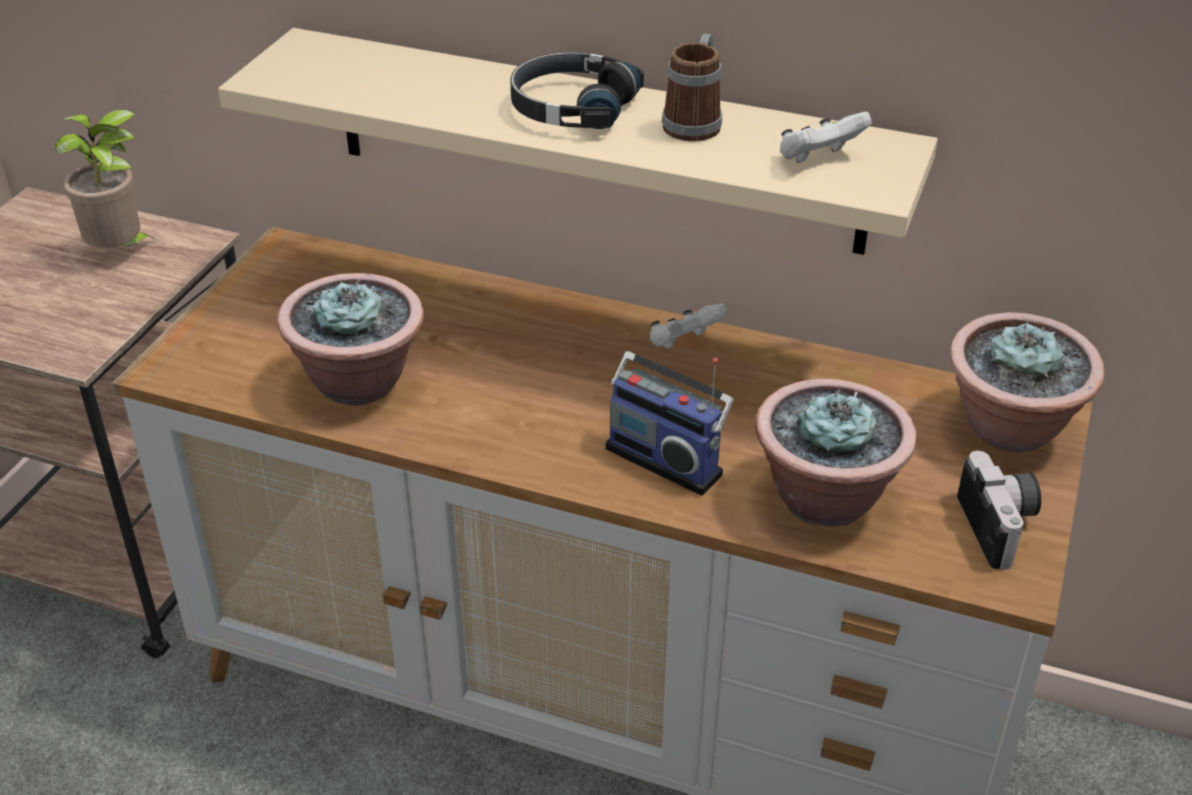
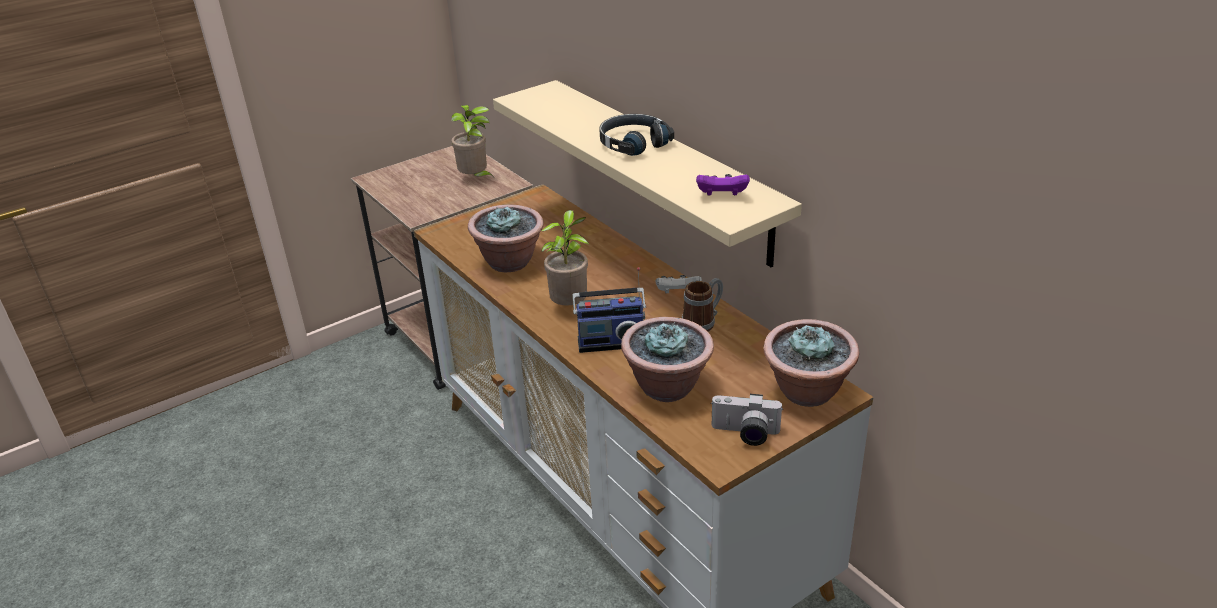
camera: 35 degrees right, 5 degrees down
radio [605,351,734,496] -> radio turned 75 degrees counterclockwise [573,267,646,353]
mug [662,34,722,142] -> mug moved to [682,278,723,332]
white game controller [780,112,872,163] -> purple game controller [696,174,750,196]
camera [957,451,1041,570] -> camera turned 75 degrees clockwise [711,394,783,446]
none -> potted plant [541,210,589,306]

